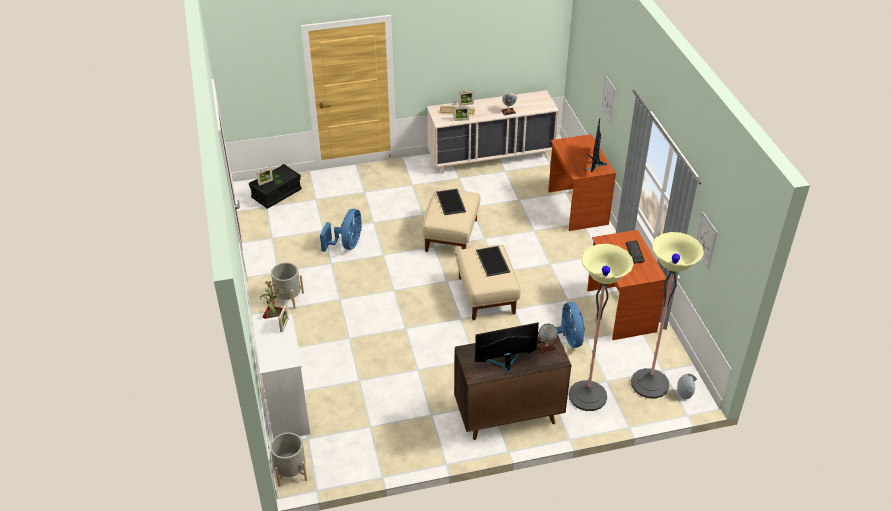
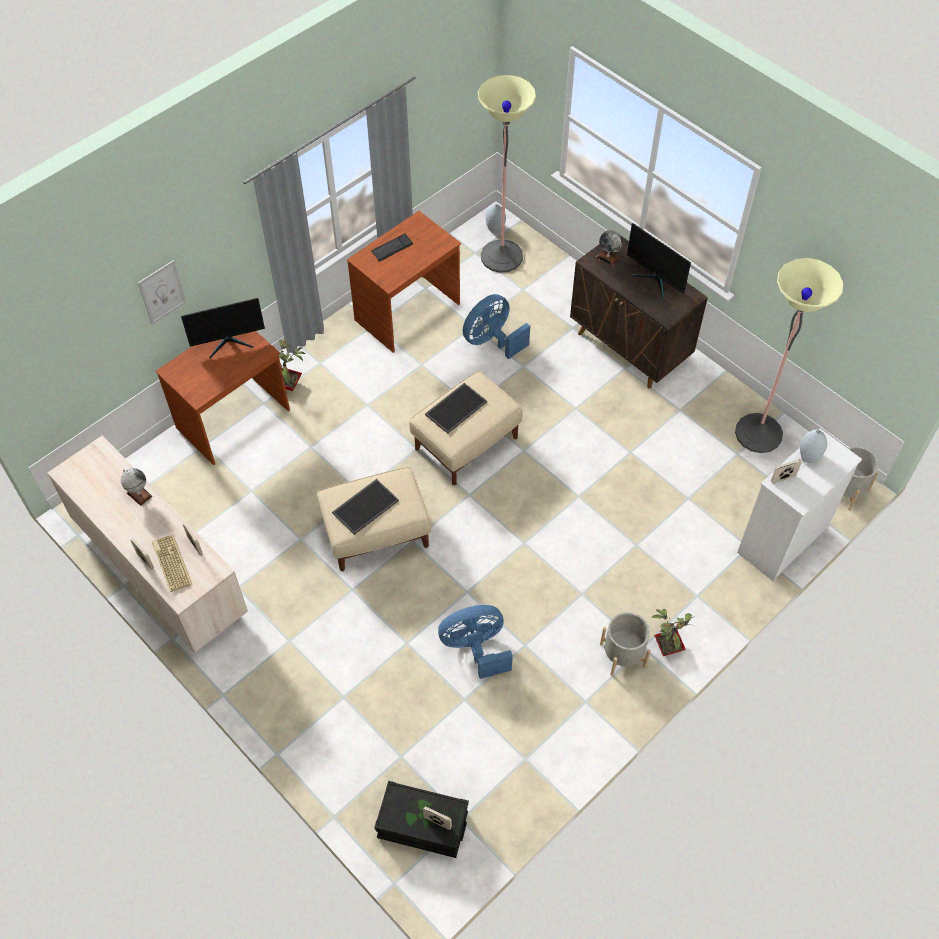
camera: 120 degrees left, 15 degrees up
floor lamp [569,244,634,411] -> floor lamp moved to [735,258,844,453]
picture [696,212,718,269] -> none
none -> potted plant [278,340,305,391]
none -> grey vase [800,430,827,463]

